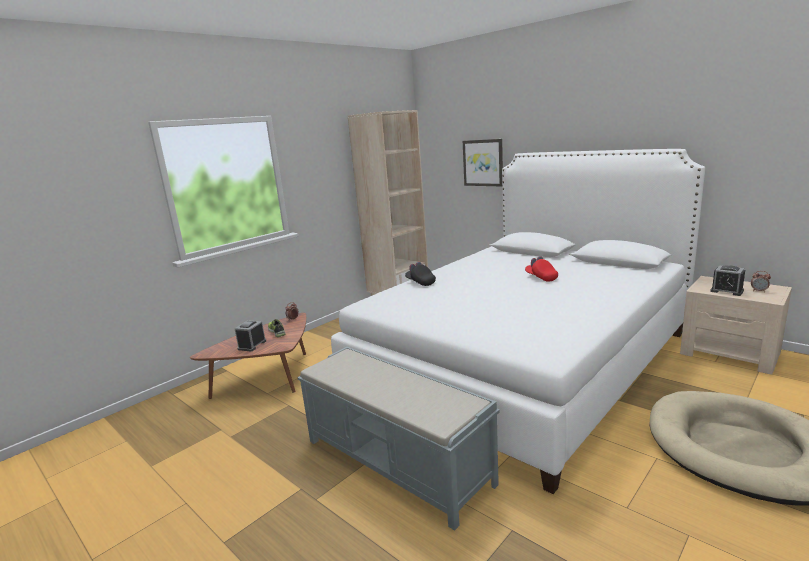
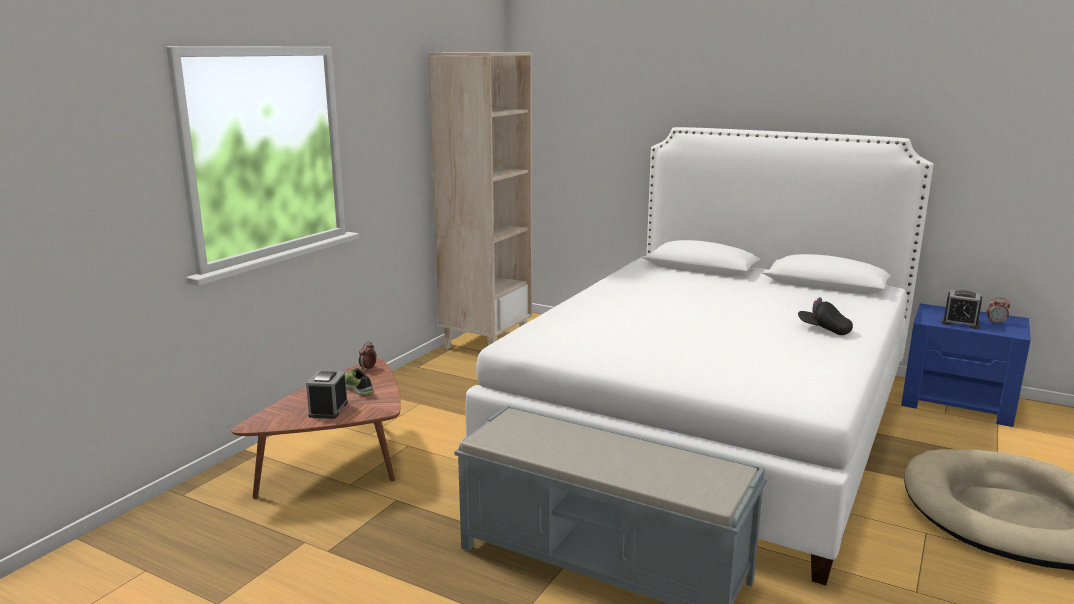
camera: 15 degrees left, 0 degrees up
black cap [405,262,436,286] -> black cap moved to [798,297,853,335]
picture [463,139,503,186] -> none
red cap [525,256,558,281] -> none
beige nightstand [680,276,792,375] -> blue nightstand [901,303,1031,427]

